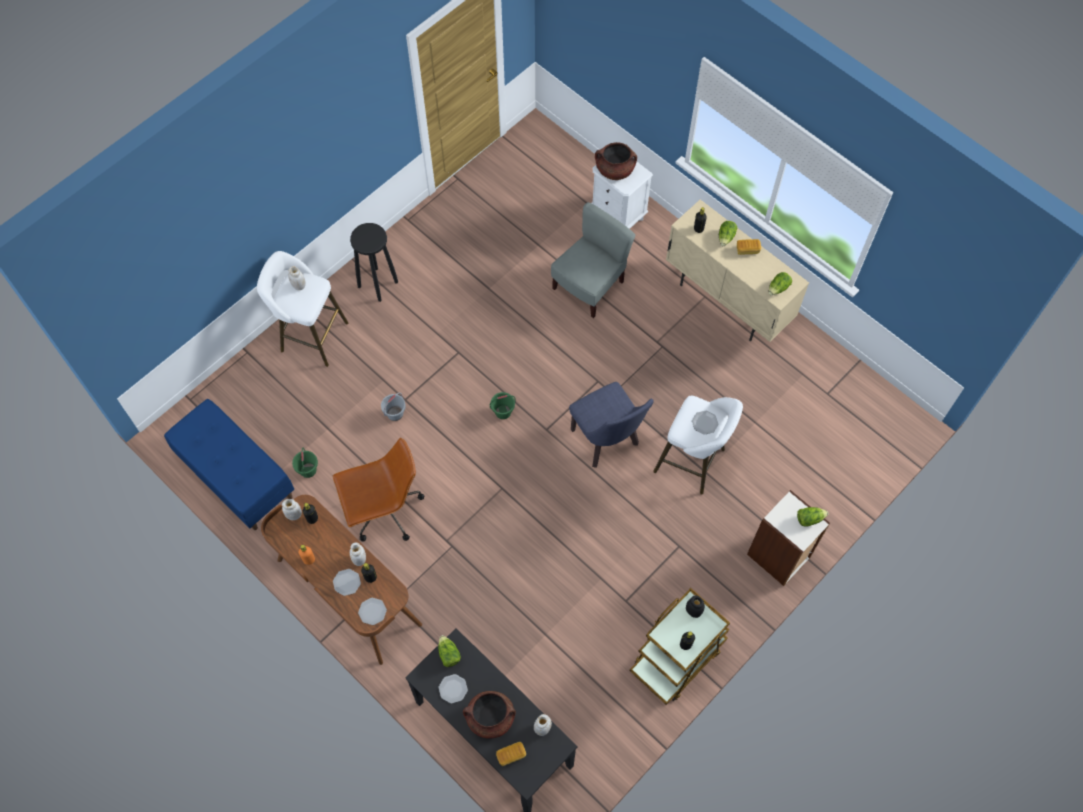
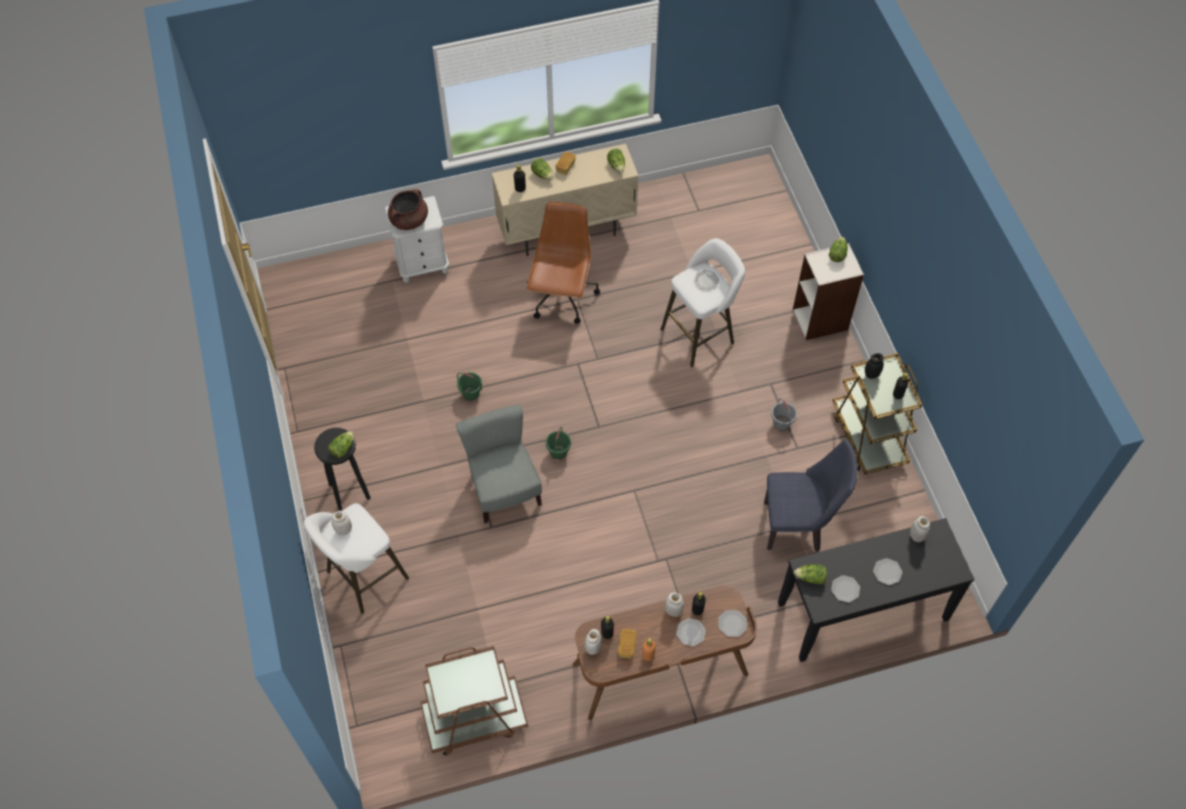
camera: 60 degrees left, 5 degrees down
blue bench [164,399,294,530] -> brown cart [420,646,528,756]
green bucket [292,447,318,478] -> green bucket moved to [457,372,482,401]
brown office chair [333,438,424,542] -> brown office chair moved to [527,202,600,324]
grey bucket [381,393,406,421] -> grey bucket moved to [771,398,797,431]
brown cooking pot [463,691,516,739] -> plate [873,558,903,585]
bread [496,742,526,766] -> bread moved to [618,629,637,659]
grey chair [551,202,636,318] -> grey chair moved to [456,404,542,523]
blue chair [569,382,654,468] -> blue chair moved to [764,439,858,552]
none -> lettuce [328,431,354,458]

